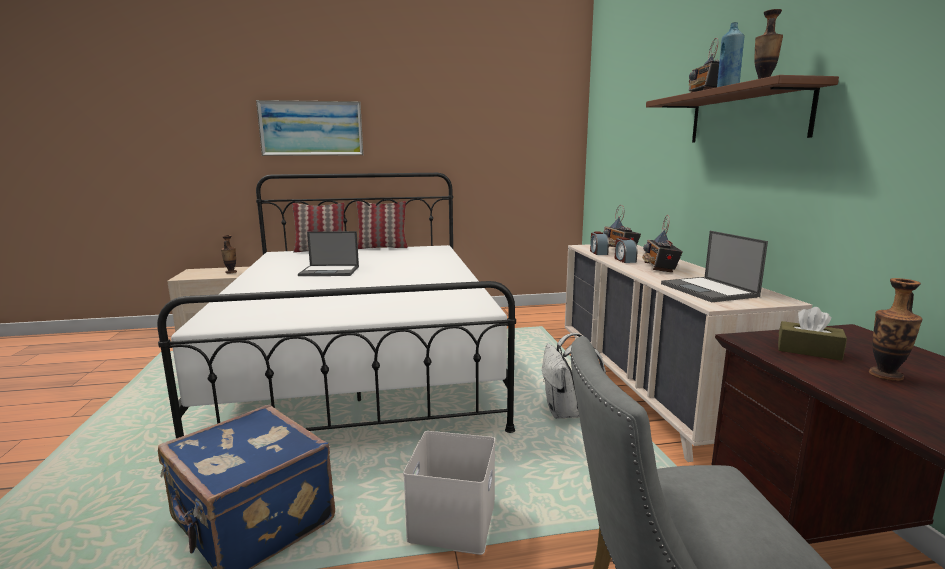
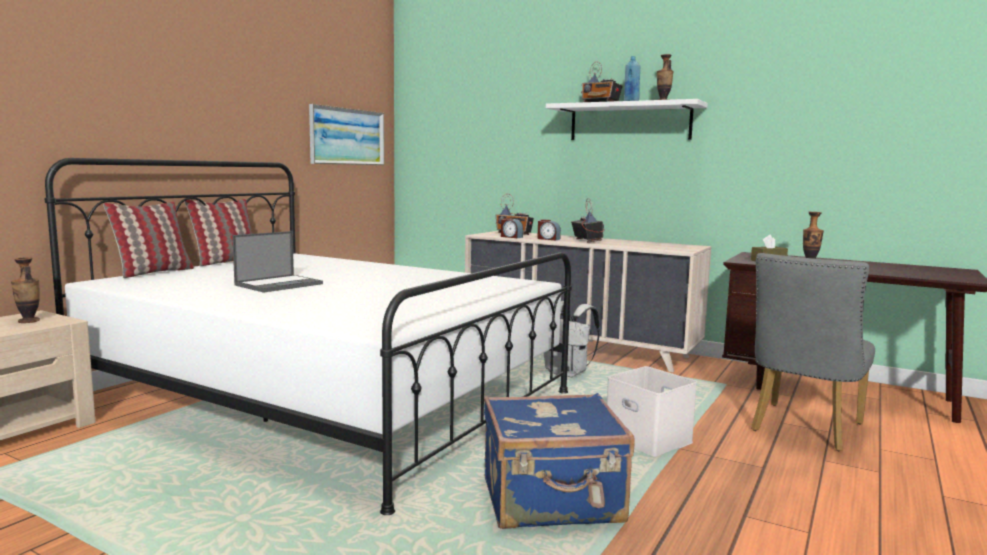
camera: 50 degrees left, 5 degrees down
picture [256,100,363,156] -> picture moved to [309,104,384,165]
radio [642,215,683,273] -> radio turned 150 degrees counterclockwise [571,198,604,242]
brown shelf [646,75,839,142] -> white shelf [546,99,708,140]
laptop [661,231,768,302] -> none

